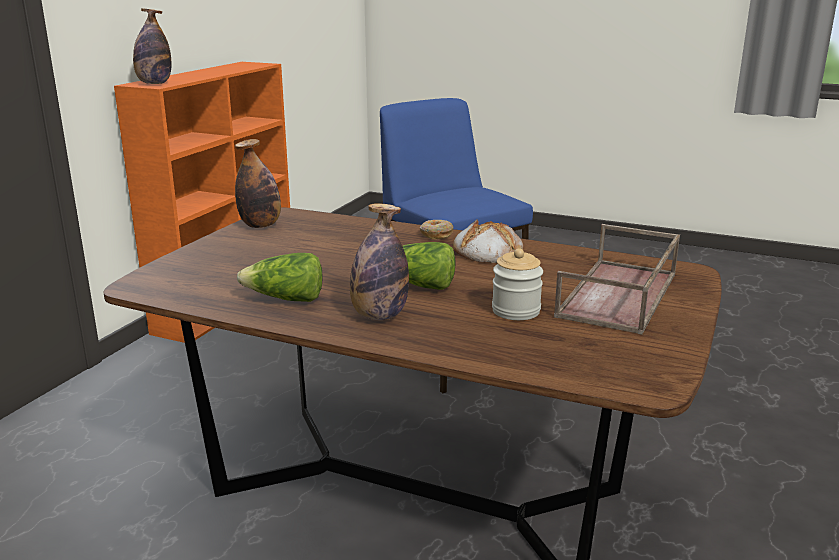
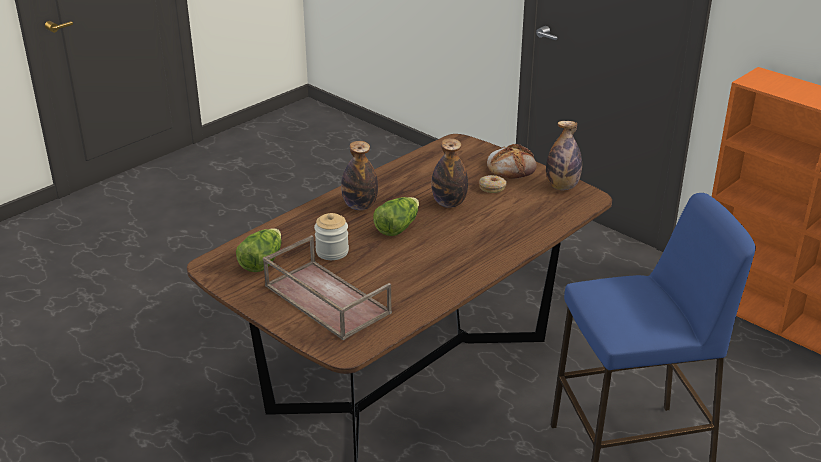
camera: 110 degrees right, 10 degrees up
bottle [133,8,172,84] -> bottle moved to [431,138,468,208]
lettuce [237,253,322,302] -> lettuce moved to [236,228,282,272]
donut [420,220,453,239] -> donut moved to [479,175,507,193]
bread [453,219,524,263] -> bread moved to [487,144,537,179]

